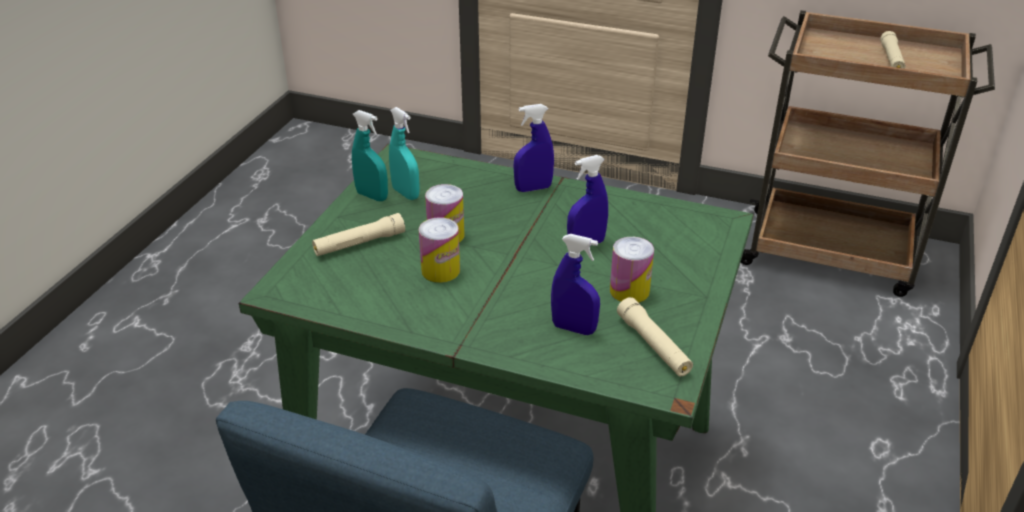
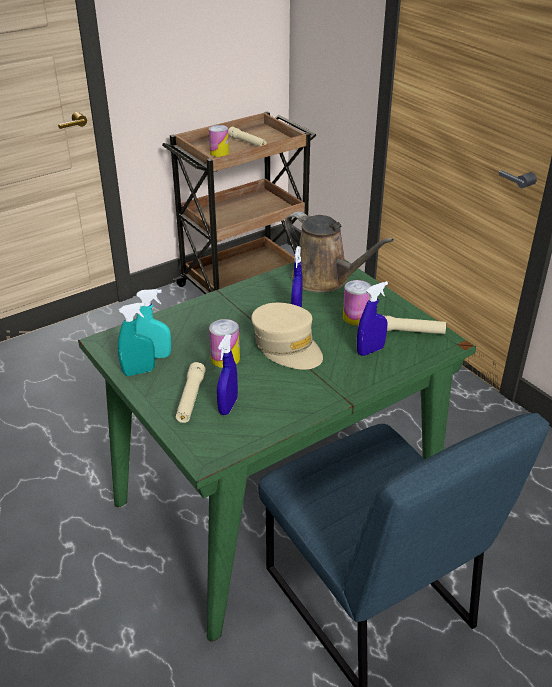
camera: 55 degrees left, 0 degrees up
can [419,217,460,283] -> can moved to [209,125,229,157]
blue spray bottle [514,104,554,192] -> blue spray bottle moved to [217,334,238,415]
none -> beige cap [251,303,323,370]
none -> brown watering can [285,211,394,292]

